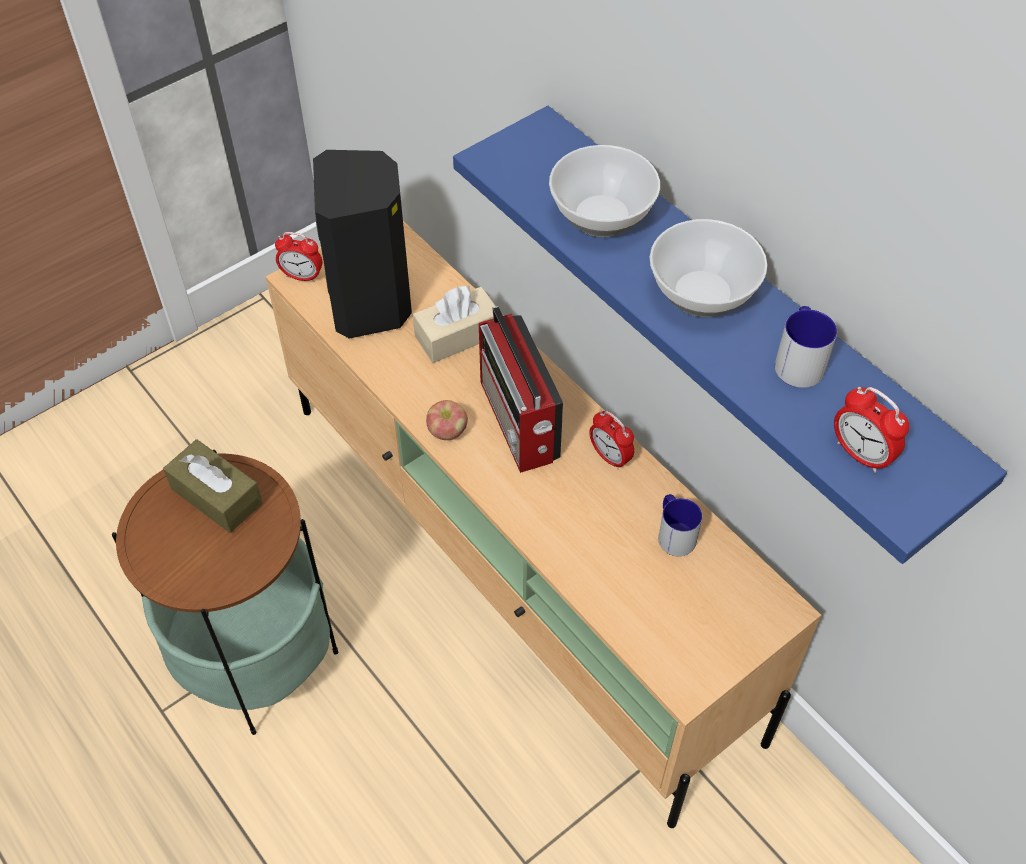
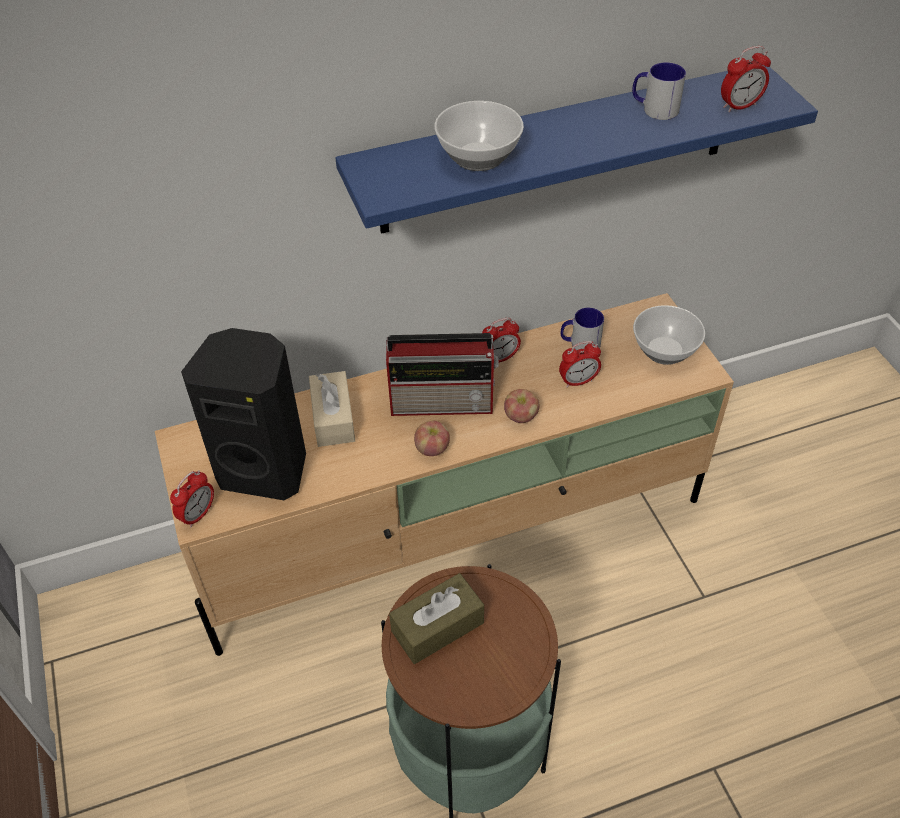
camera: 70 degrees left, 5 degrees down
bowl [650,219,767,317] -> bowl moved to [633,305,705,365]
none -> apple [504,389,539,423]
none -> alarm clock [559,341,601,388]

